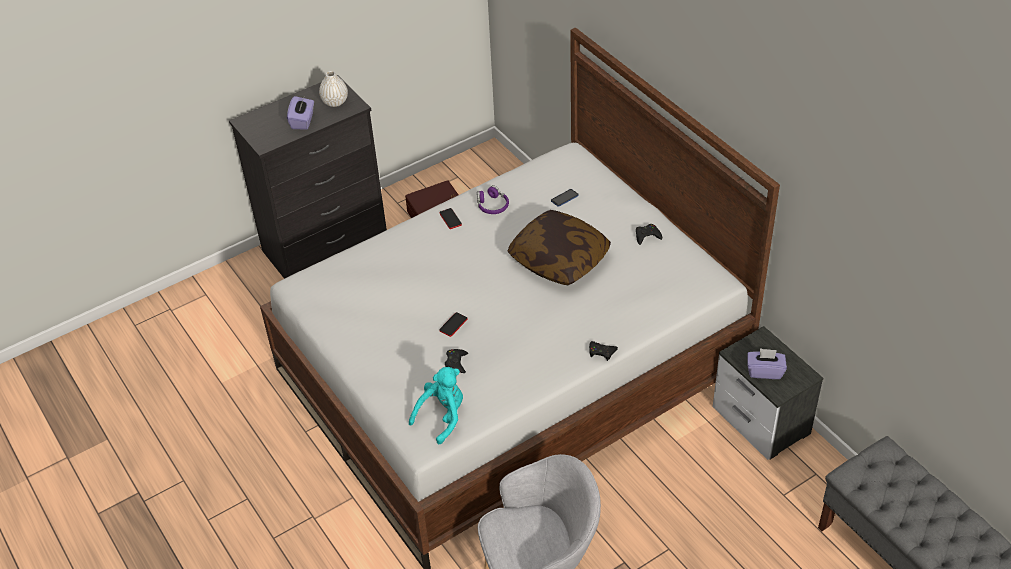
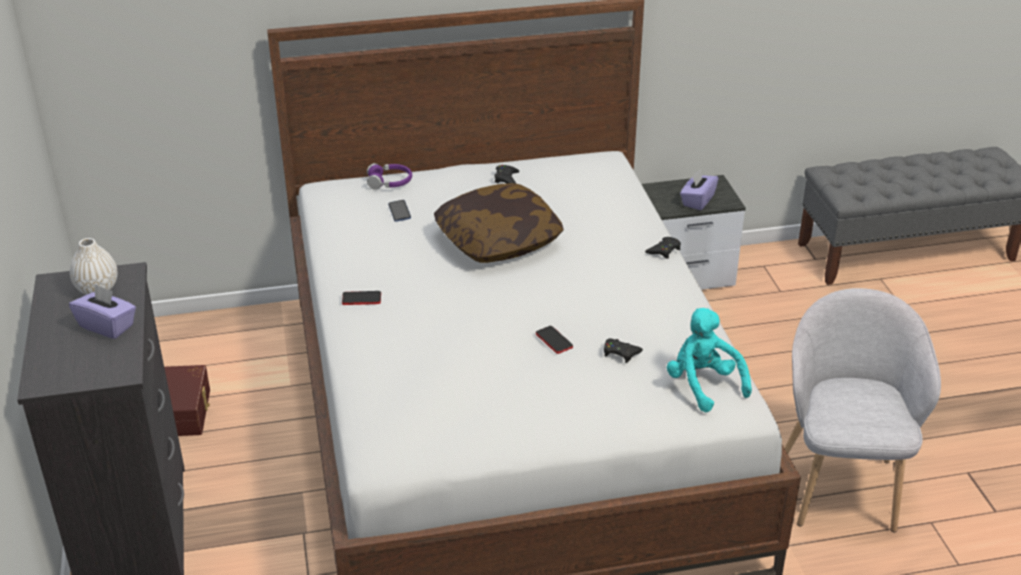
camera: 70 degrees left, 10 degrees down
purple headphones [477,185,509,214] -> purple headphones moved to [367,163,412,190]

